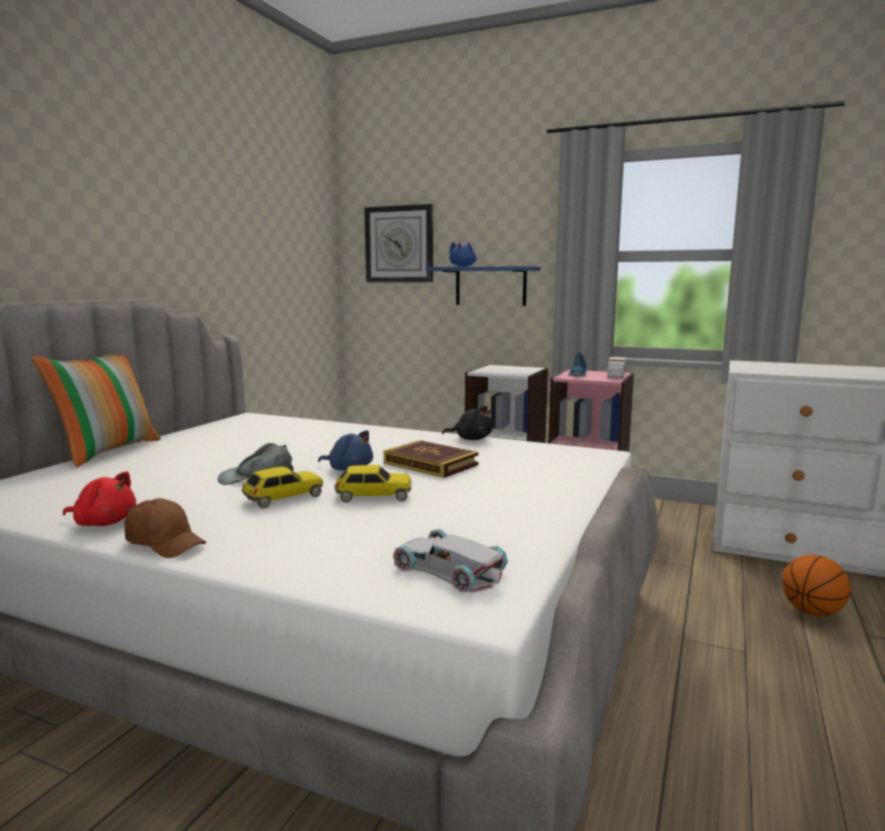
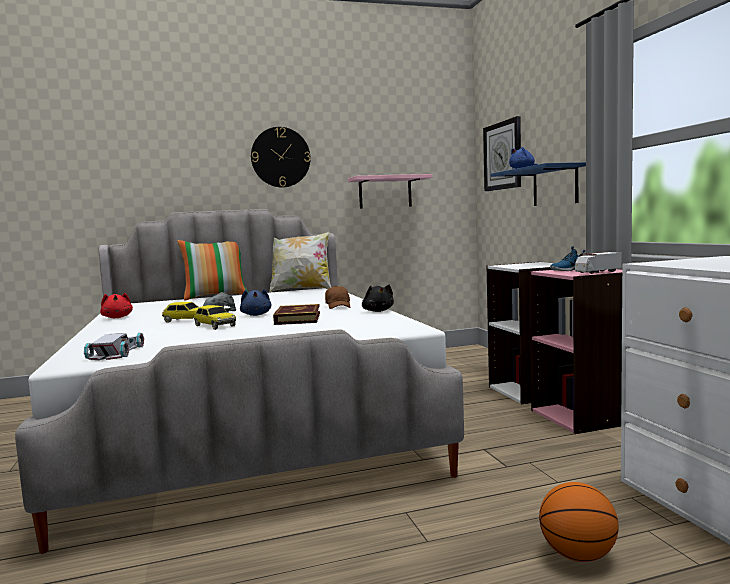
camera: 50 degrees right, 5 degrees down
brown cap [124,498,207,558] -> brown cap moved to [325,286,350,309]
none -> wall clock [251,127,311,187]
none -> pillow [269,232,331,292]
none -> pink shelf [348,174,433,208]

